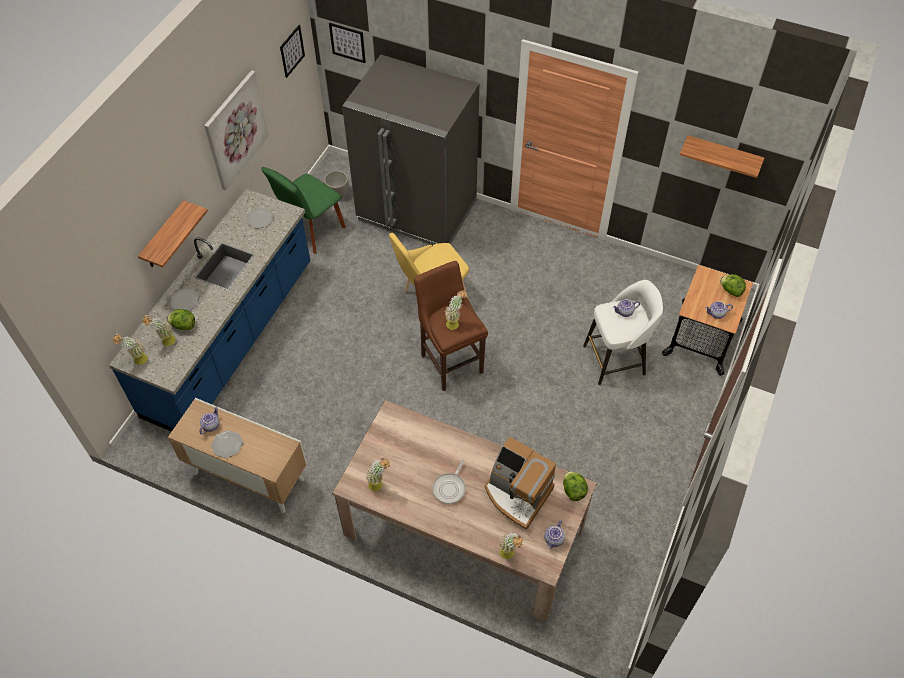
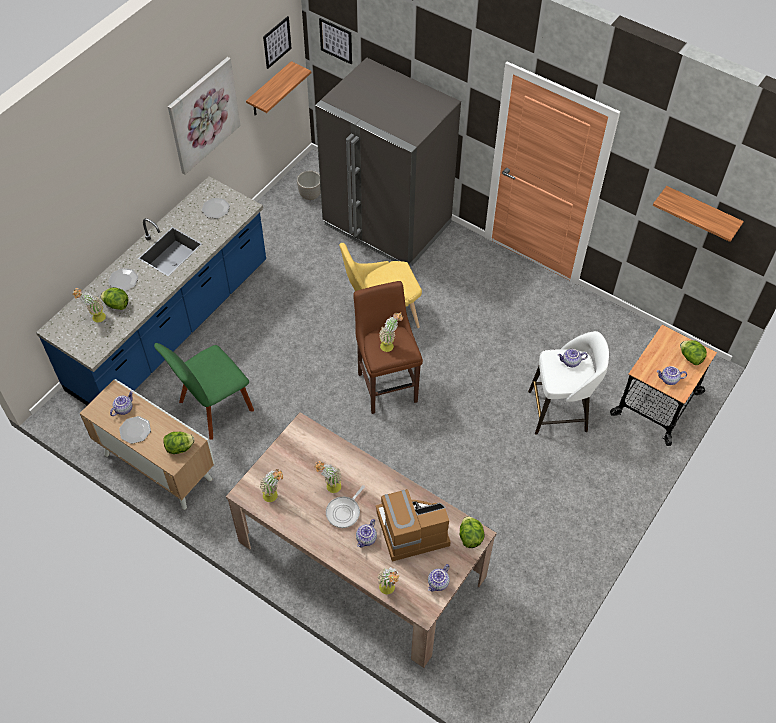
camera: 10 degrees right, 0 degrees up
potted plant [113,333,148,365] -> potted plant moved to [314,460,342,493]
shelf [138,200,208,267] -> shelf moved to [246,61,311,115]
green chair [261,167,346,254] -> green chair moved to [154,343,254,440]
coffee machine [485,437,556,529] -> coffee machine turned 120 degrees clockwise [376,489,451,562]
none -> lettuce [163,432,194,454]
none -> teapot [356,519,377,547]

